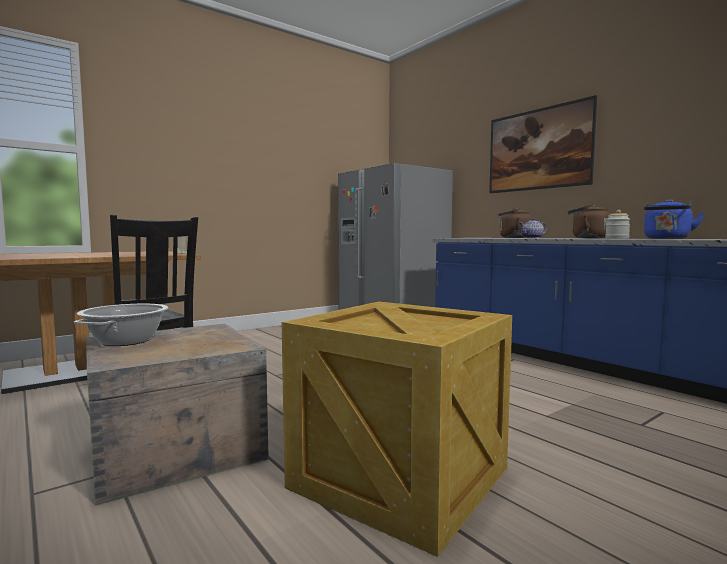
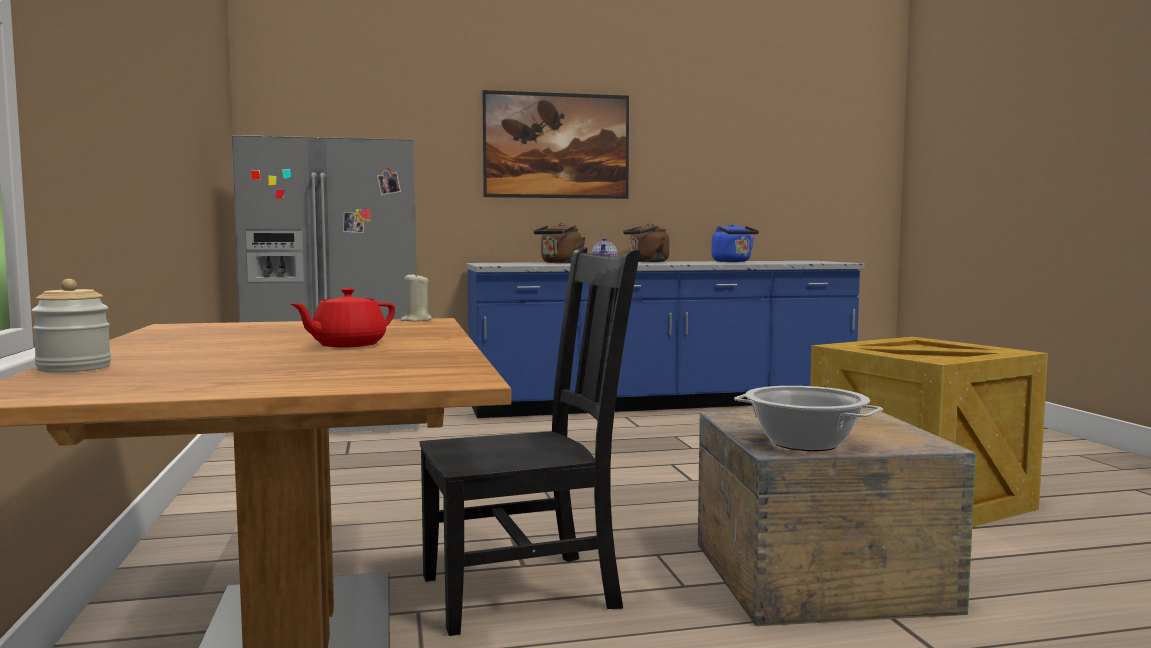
camera: 65 degrees left, 0 degrees up
jar [605,210,630,239] -> jar moved to [31,279,111,372]
none -> red teapot [291,288,395,347]

